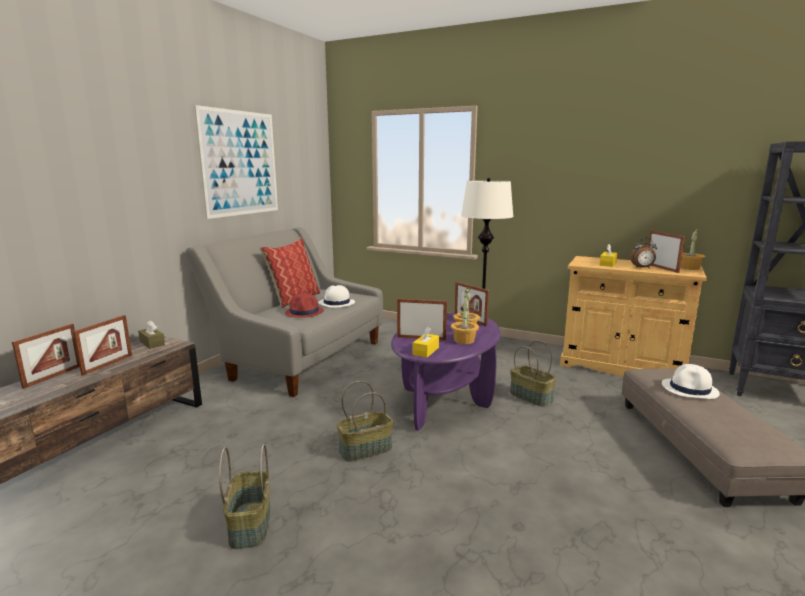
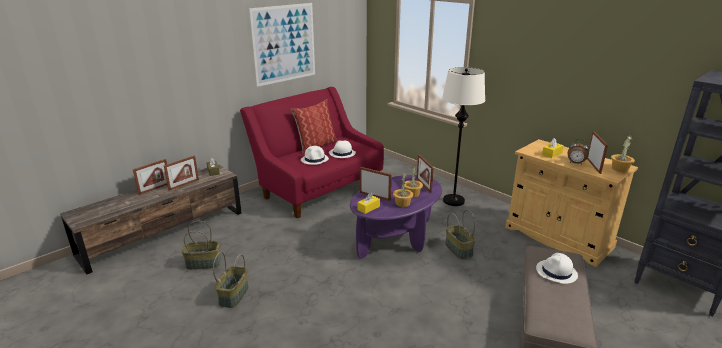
camera: 20 degrees right, 10 degrees up
grey sofa [185,227,383,397] -> red sofa [240,87,384,218]
red hat [284,293,324,318] -> white hat [301,146,329,165]
basket [337,381,393,462] -> basket moved to [182,221,221,270]

